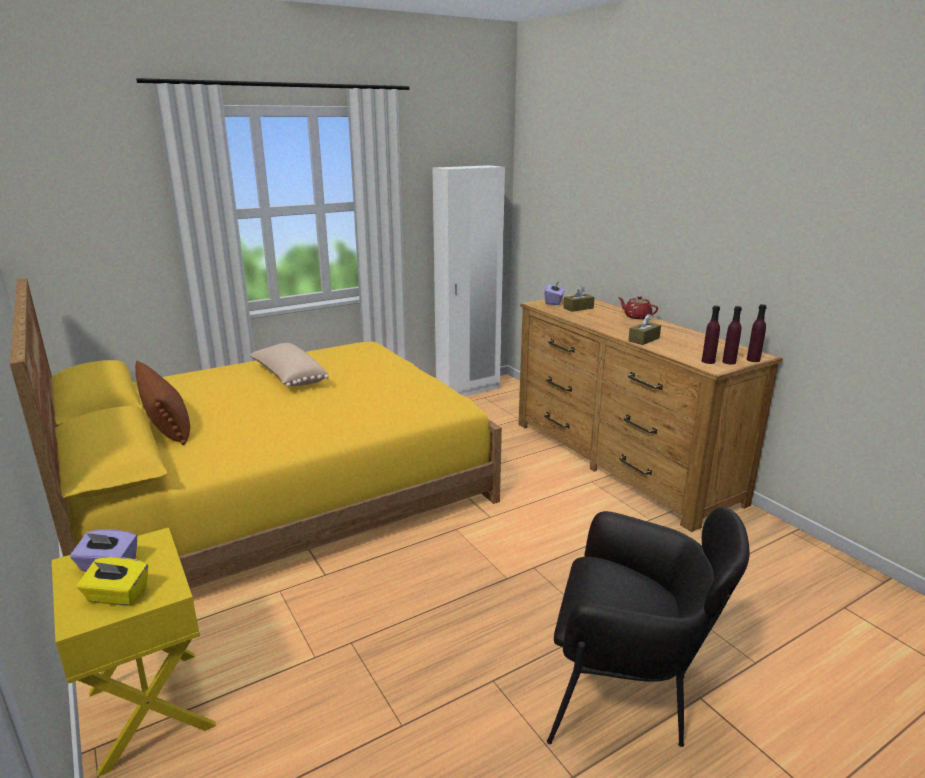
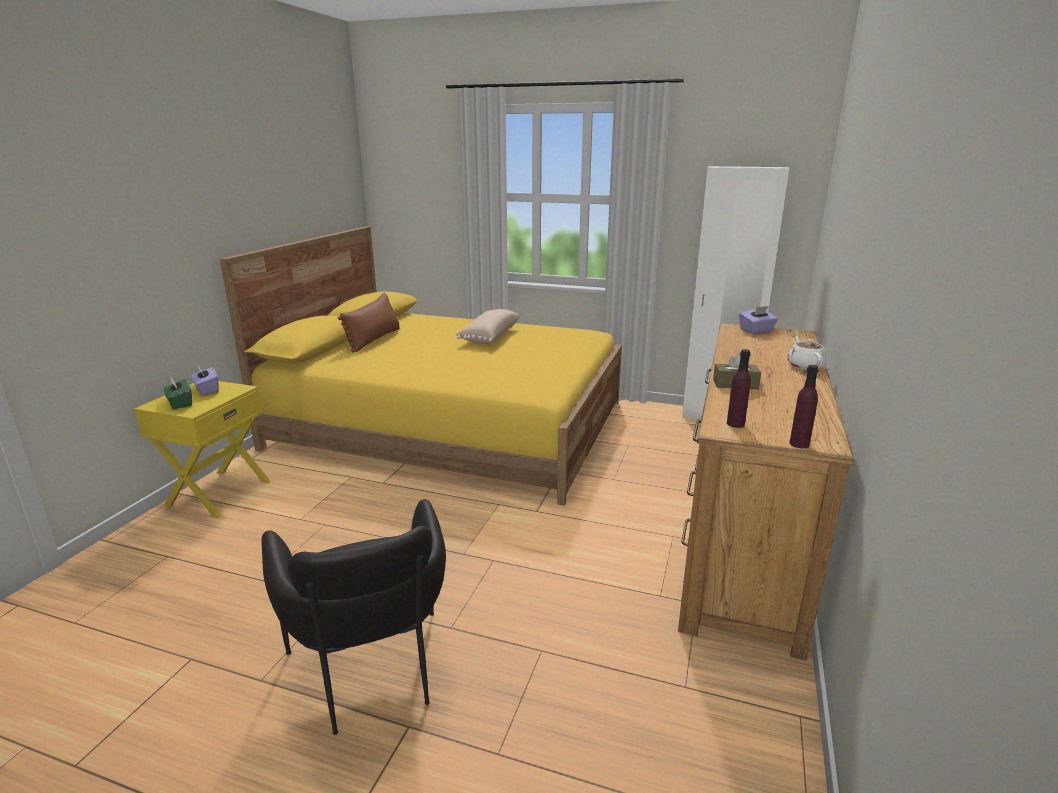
camera: 50 degrees right, 0 degrees up
yellow tissue box [77,557,148,606] -> green tissue box [164,377,192,409]
brown tissue box [563,286,595,312] -> none
red teapot [618,296,658,319] -> white teapot [788,336,827,370]
purple bottle [722,306,742,365] -> none

